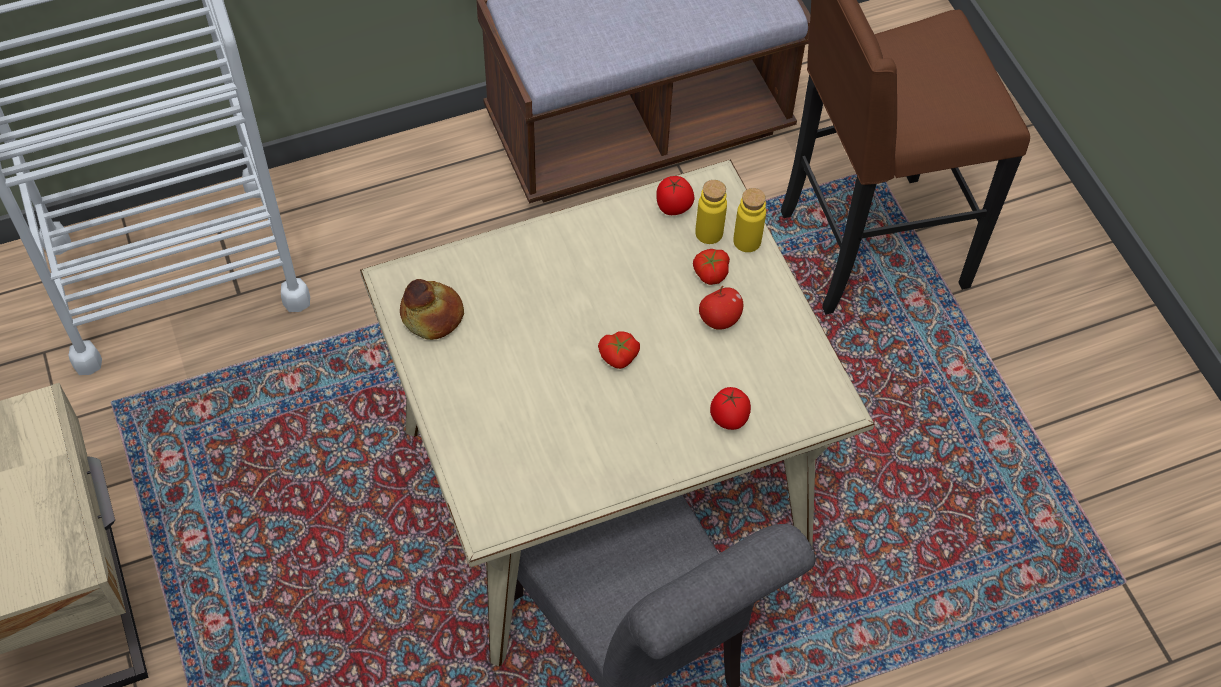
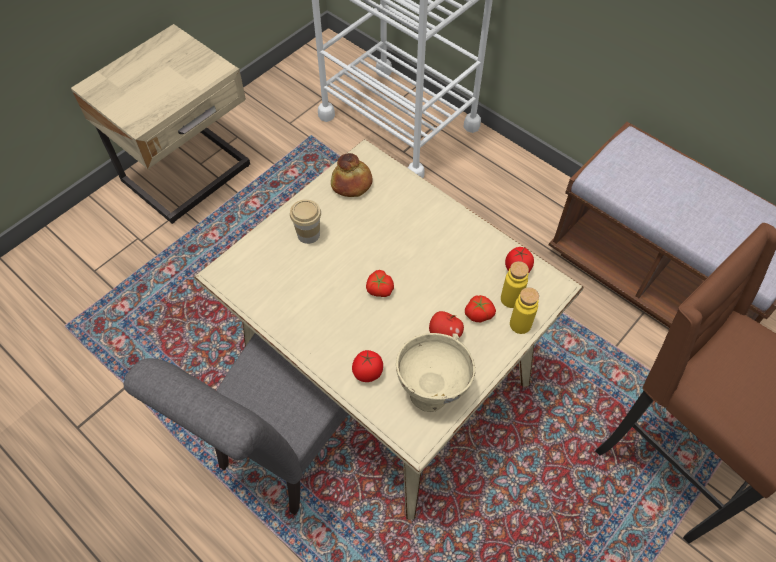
camera: 65 degrees right, 0 degrees up
none -> cup [290,199,321,244]
none -> beige bowl [396,333,475,412]

